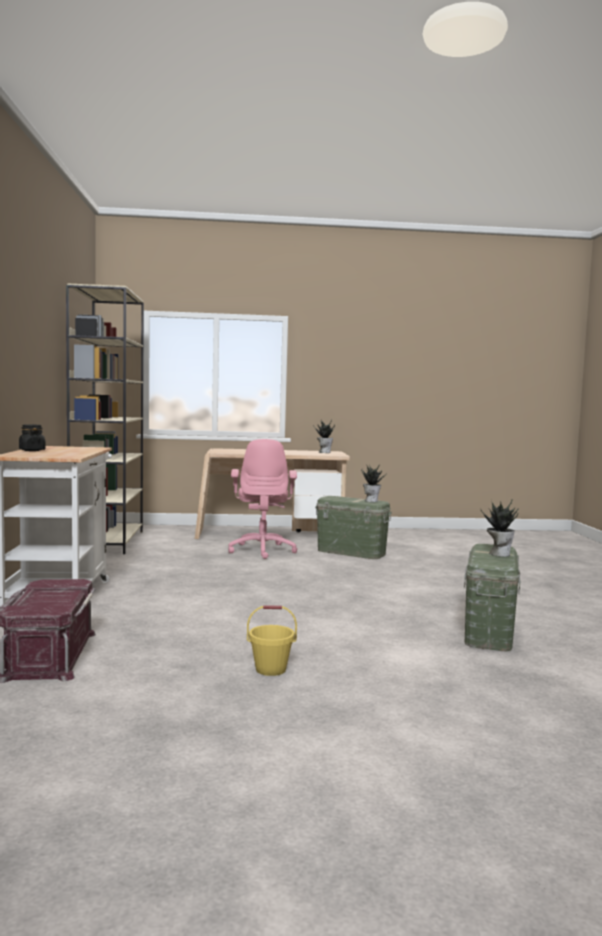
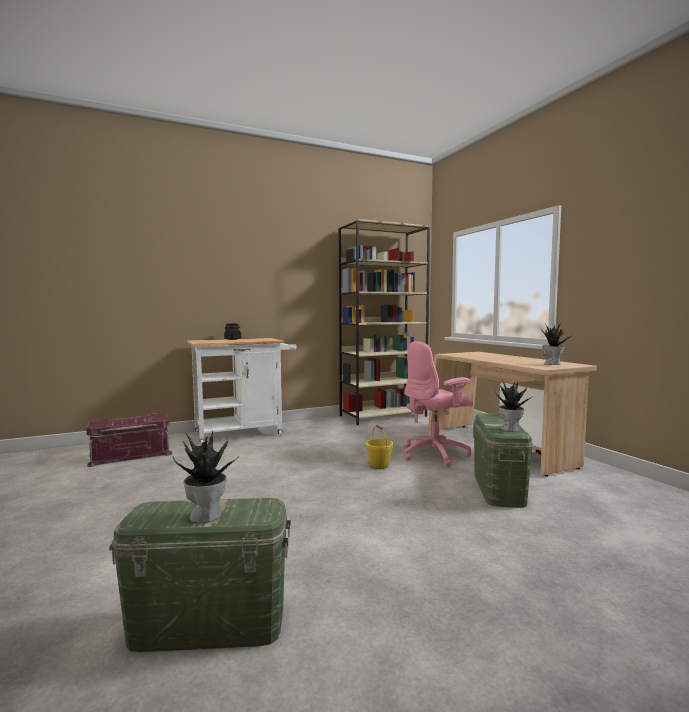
camera: 70 degrees right, 0 degrees up
yellow bucket [247,605,297,676] -> yellow bucket moved to [365,425,393,469]

